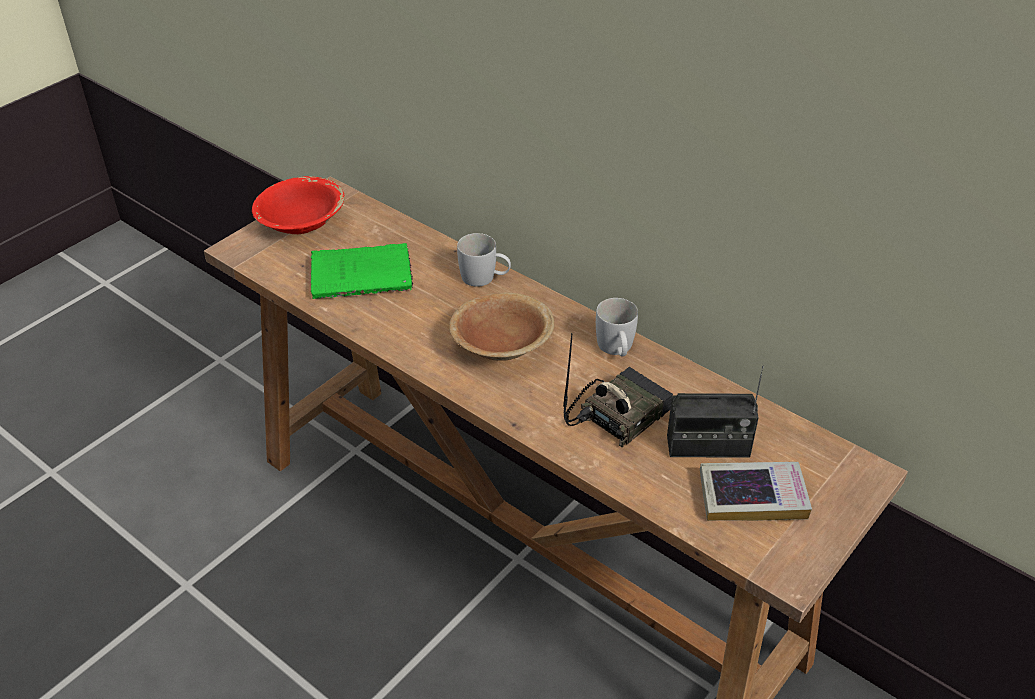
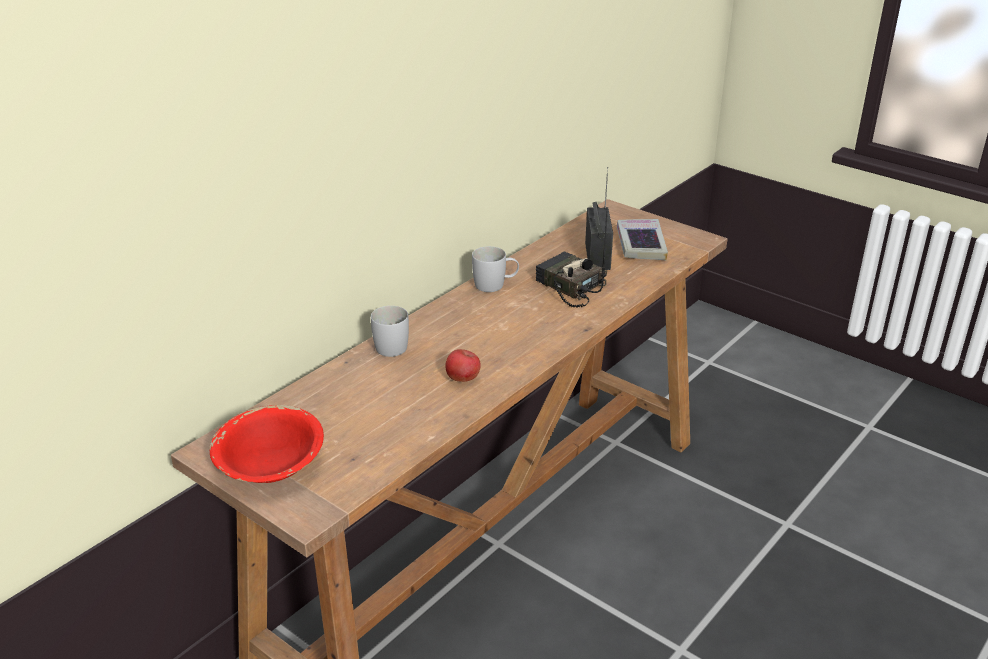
camera: 90 degrees left, 10 degrees down
green book [311,243,413,299] -> none
brown bowl [449,292,554,361] -> none
none -> apple [445,349,481,382]

